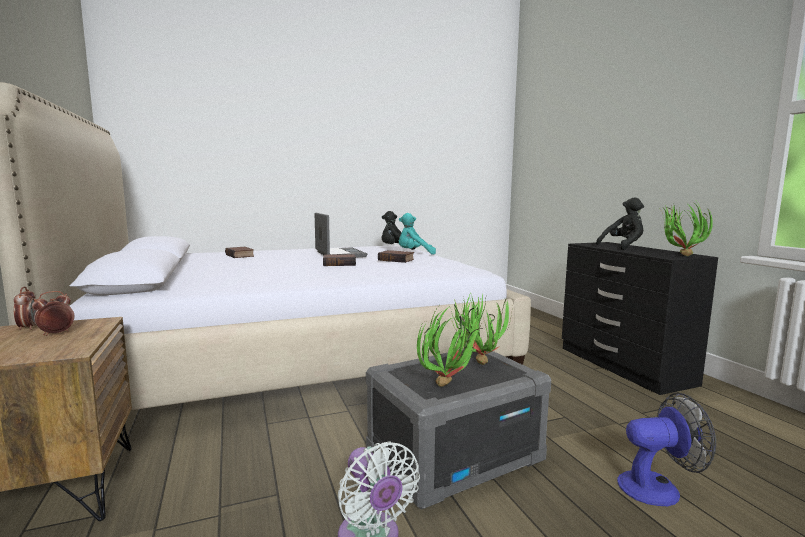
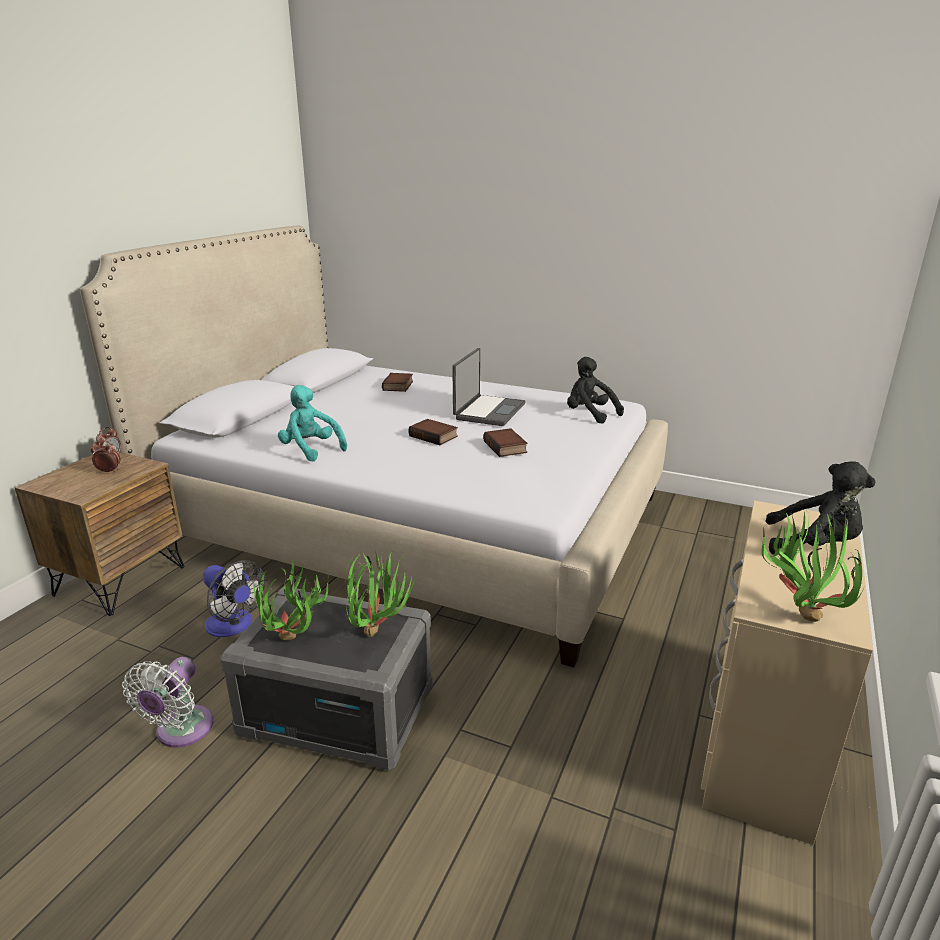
camera: 45 degrees right, 15 degrees up
turquoise plush toy [399,213,436,255] -> turquoise plush toy moved to [278,385,347,462]
black dresser [562,242,718,395] -> beige dresser [701,501,873,845]
fan [617,393,716,506] -> fan moved to [203,560,265,637]

